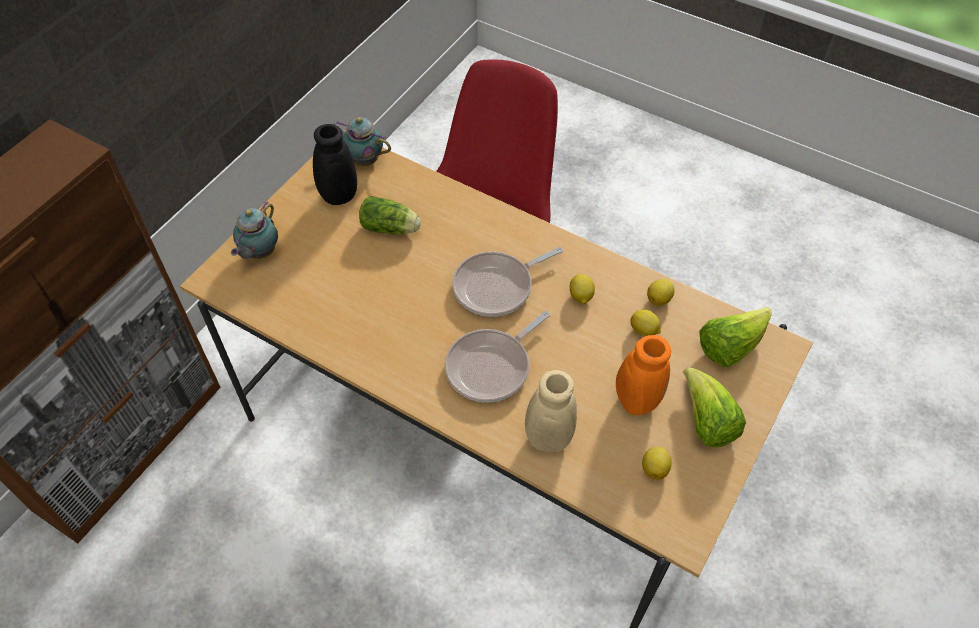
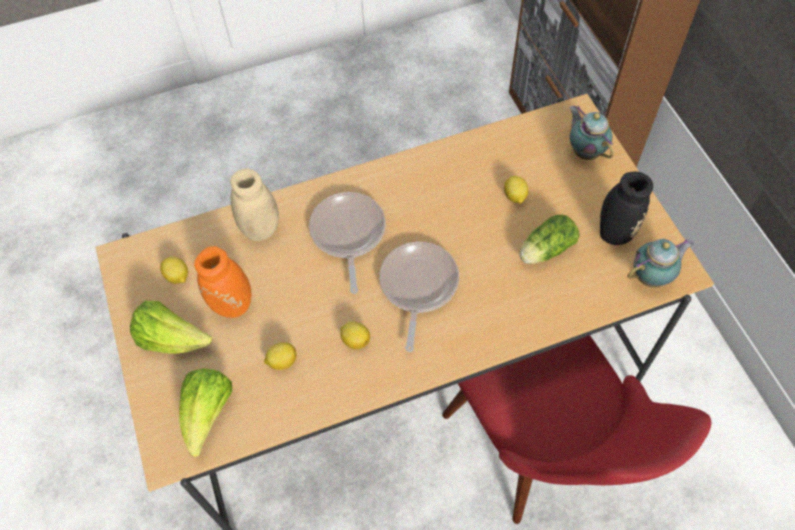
camera: 130 degrees right, 5 degrees up
lemon [647,279,675,306] -> lemon moved to [504,176,529,204]

